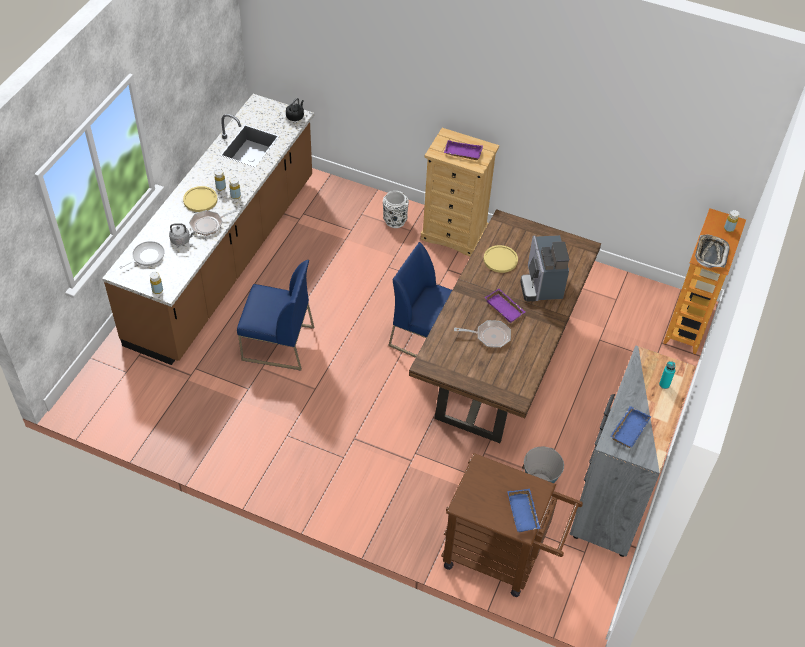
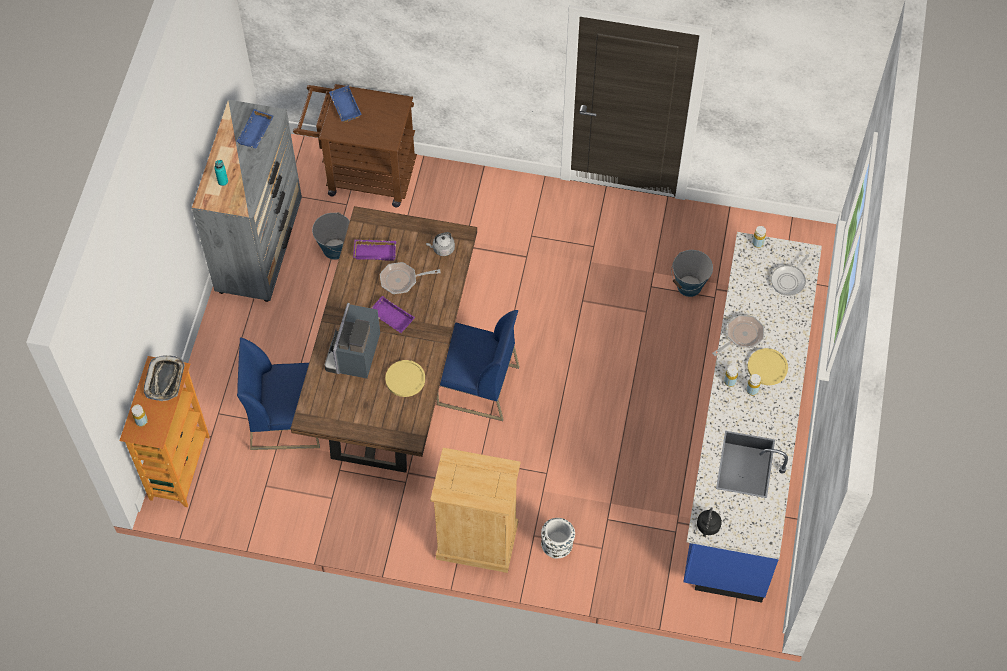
camera: 170 degrees right, 10 degrees up
brown counter [102,94,314,365] -> blue counter [683,232,822,603]
grey kettle [169,223,195,246] -> grey kettle moved to [426,232,455,256]
blue chair [237,260,314,370] -> blue chair moved to [237,337,320,450]
purple tray [444,140,483,160] -> purple tray moved to [353,240,396,261]
coffee machine [520,235,569,301] -> coffee machine turned 150 degrees counterclockwise [325,303,380,379]
none -> bucket [671,250,713,297]

